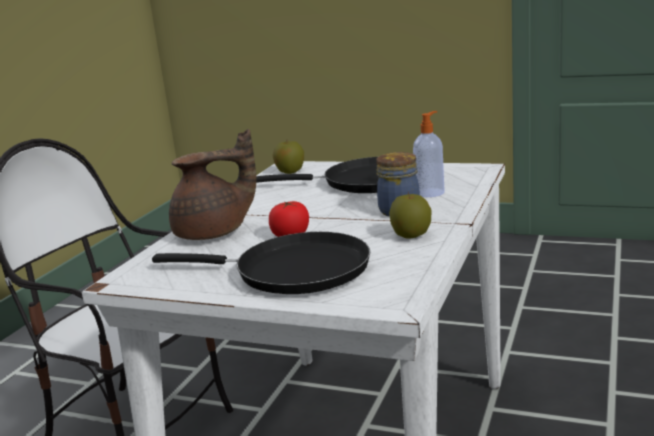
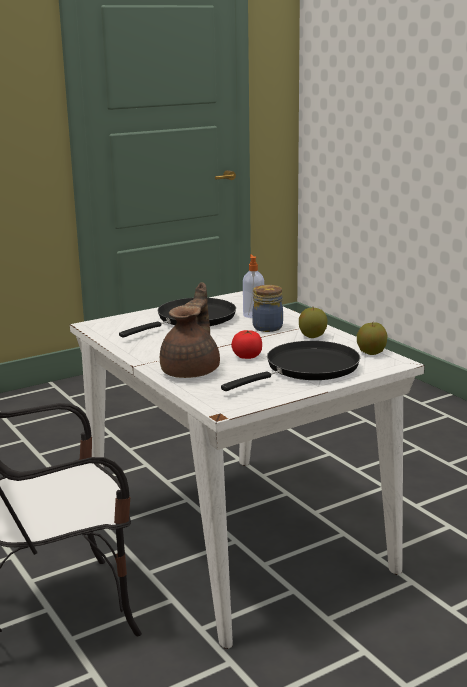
camera: 55 degrees left, 0 degrees up
apple [272,141,304,174] -> apple moved to [357,322,388,355]

